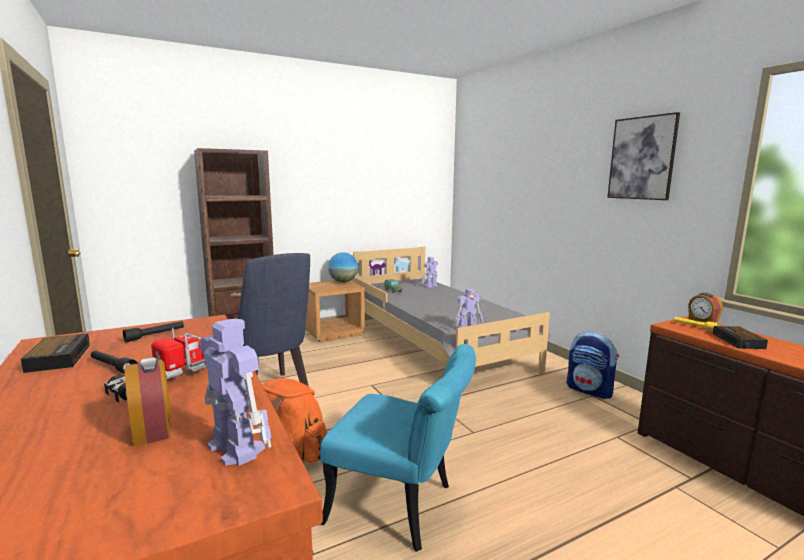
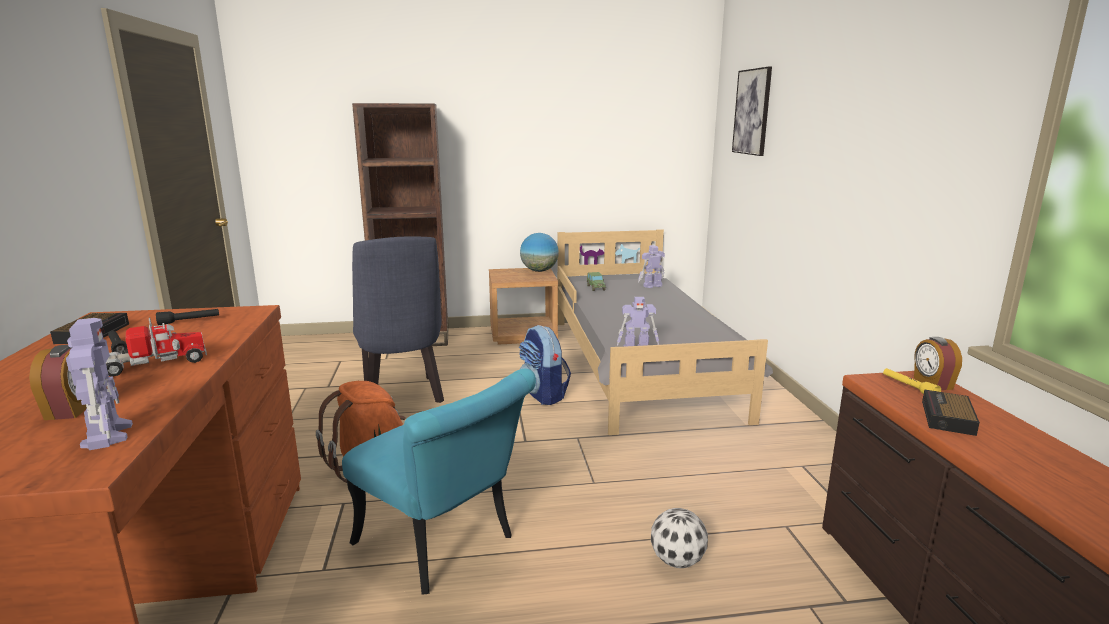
camera: 20 degrees right, 5 degrees up
backpack [567,332,619,399] -> backpack moved to [519,325,571,405]
picture [607,112,680,200] -> picture moved to [732,67,772,156]
none -> football [651,508,708,568]

